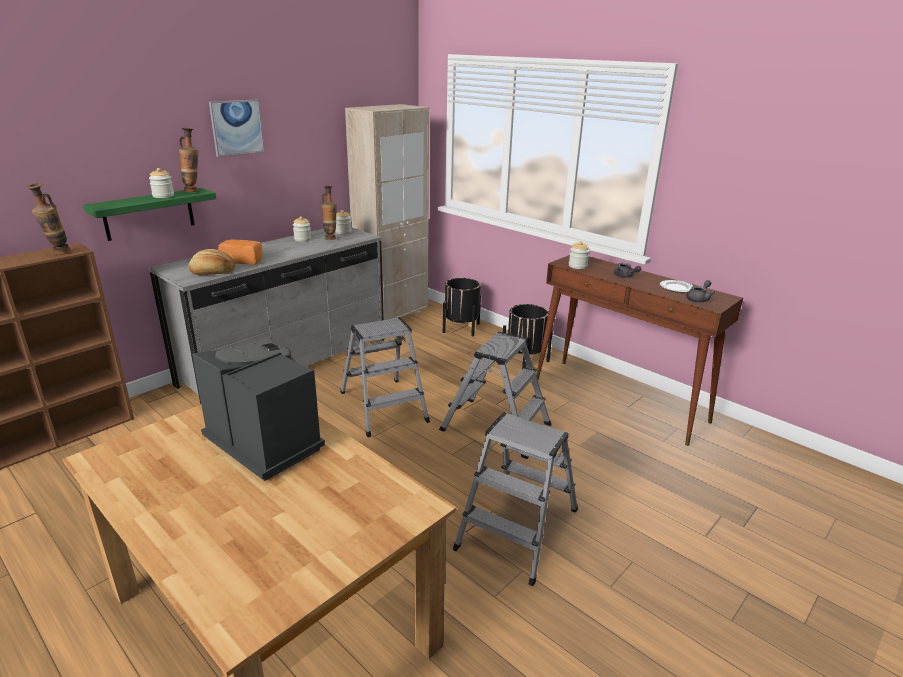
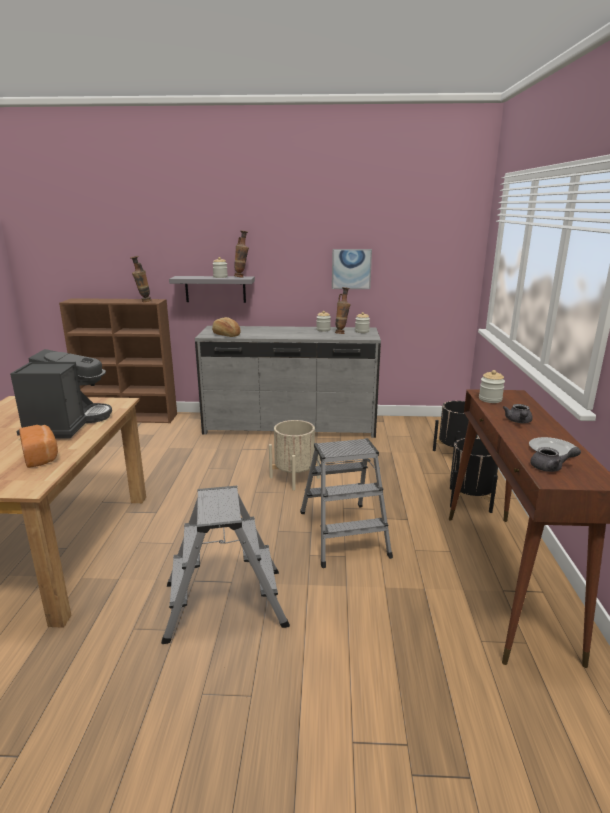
camera: 50 degrees right, 5 degrees down
green shelf [83,188,216,241] -> grey shelf [169,276,255,303]
picture [209,100,264,157] -> picture moved to [332,249,372,289]
bread [218,239,263,265] -> bread moved to [19,425,58,468]
grey step ladder [340,317,430,437] -> beige planter [269,420,320,491]
beige cabinet [345,104,429,320] -> none

